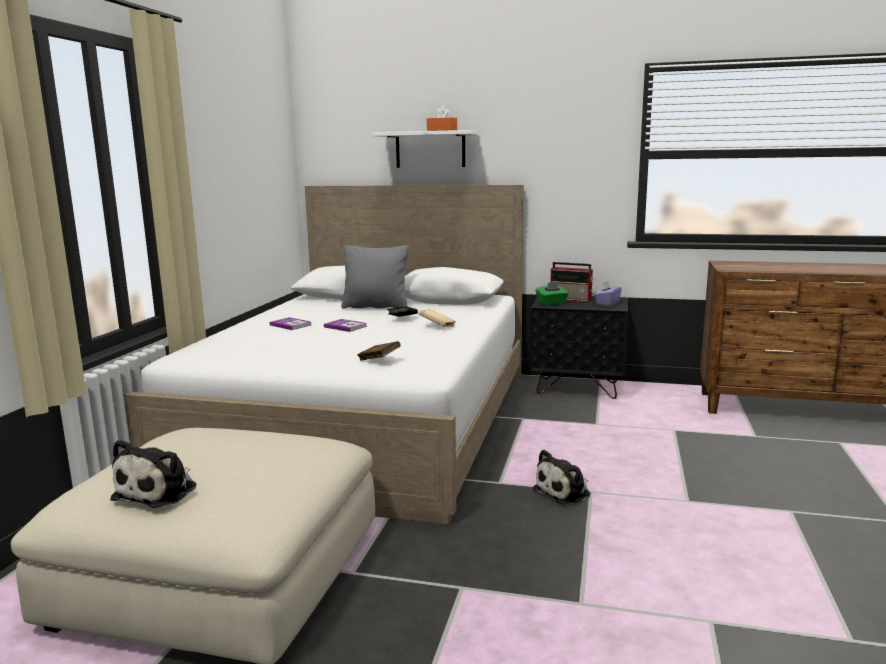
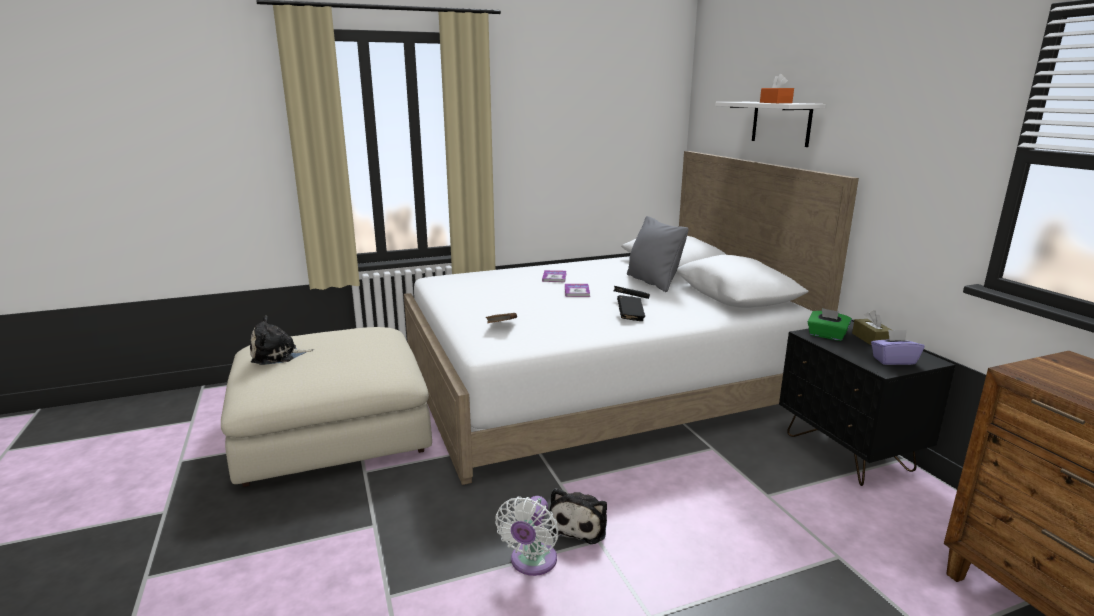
camera: 55 degrees right, 5 degrees up
beige book [419,309,456,327] -> black book [617,295,645,321]
plush toy [533,449,591,505] -> plush toy turned 90 degrees counterclockwise [549,488,607,544]
radio [550,262,594,302] -> brown tissue box [852,310,891,346]
none -> white fan [495,496,559,576]

